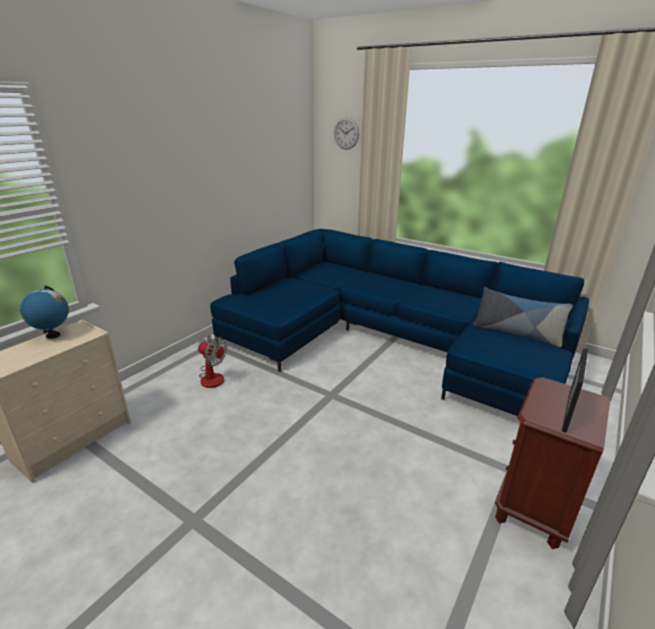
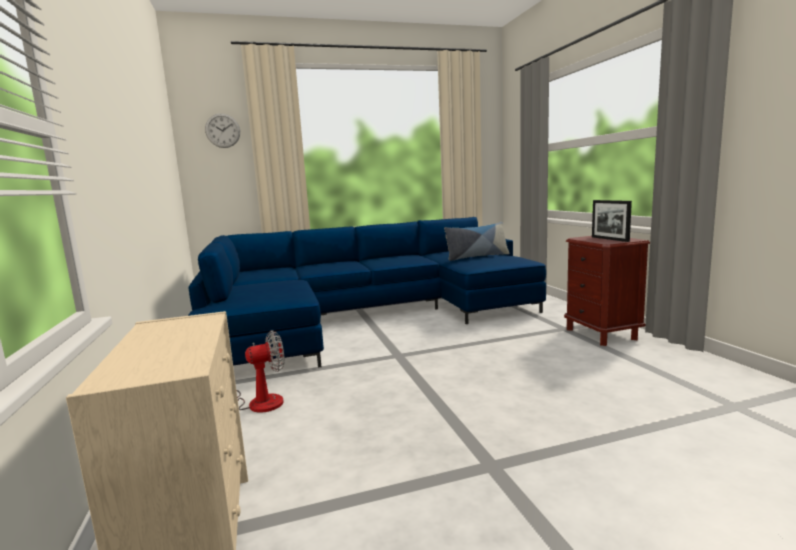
camera: 50 degrees left, 15 degrees down
globe [20,286,69,339] -> none

